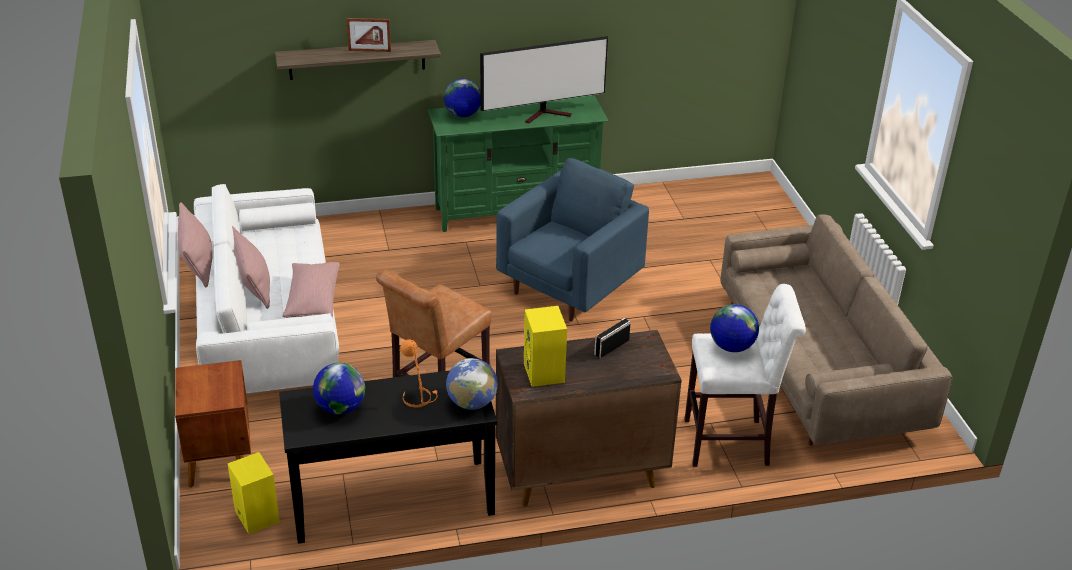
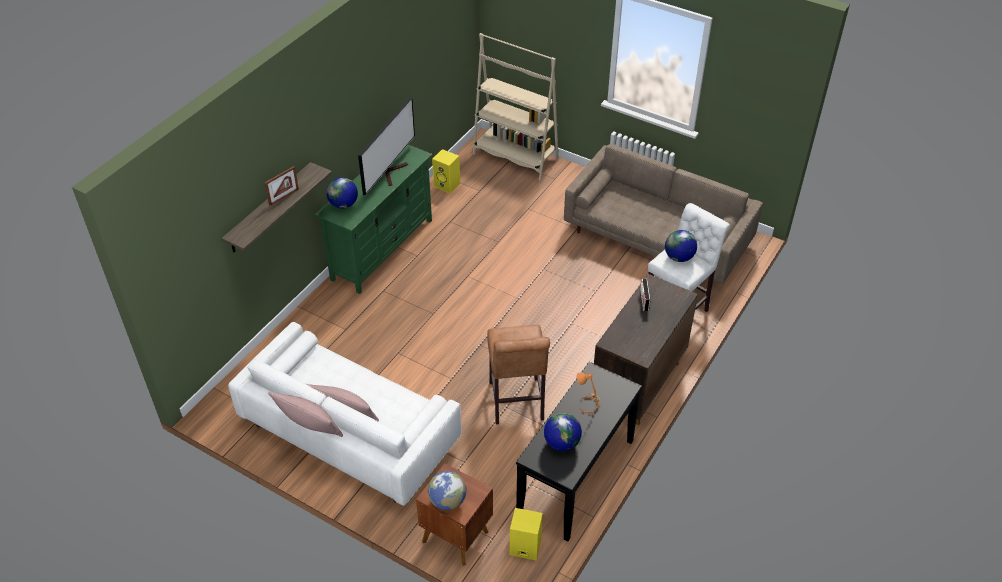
camera: 45 degrees left, 10 degrees up
pink pillow [282,262,340,318] -> none
globe [446,358,498,410] -> globe moved to [428,471,467,510]
blue armchair [496,158,649,322] -> none
yellow speaker [524,306,567,387] -> yellow speaker moved to [432,149,460,194]
none -> beige bookcase [473,33,559,180]

